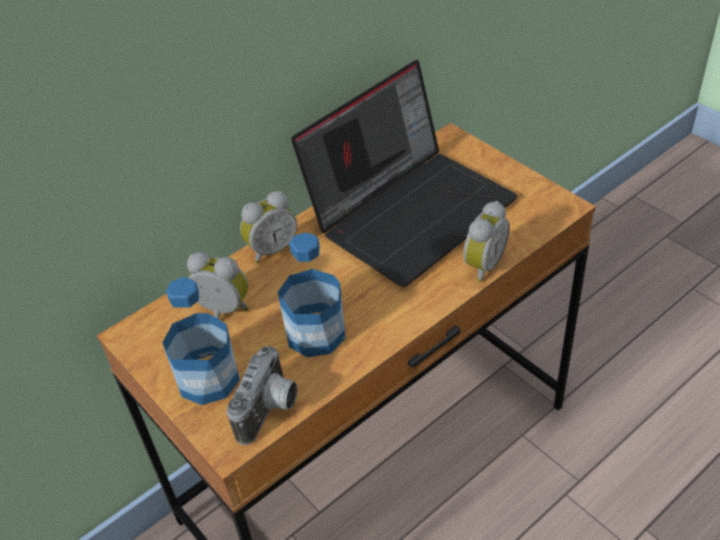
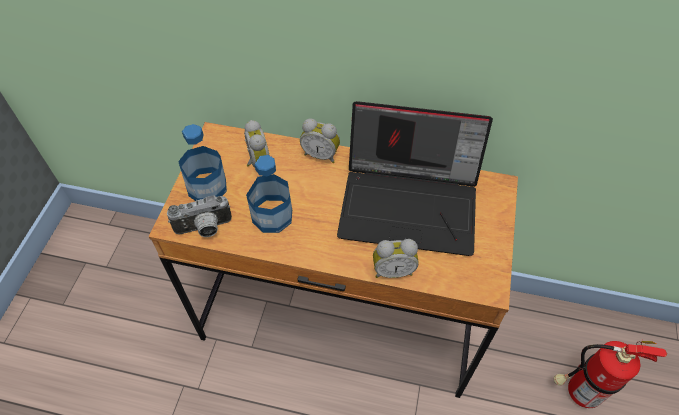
camera: 50 degrees right, 10 degrees up
none -> fire extinguisher [554,341,667,408]

